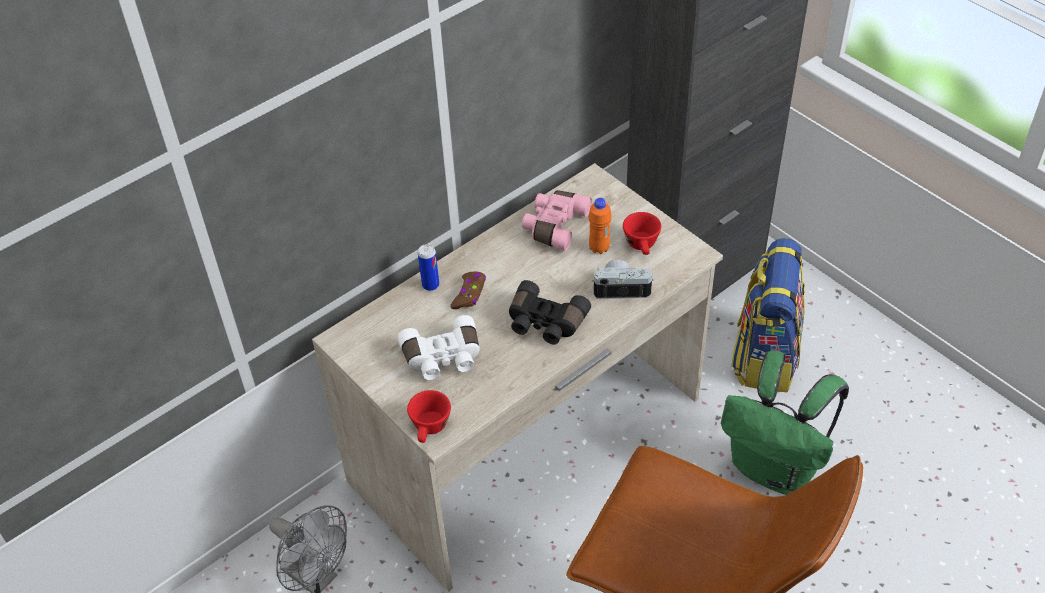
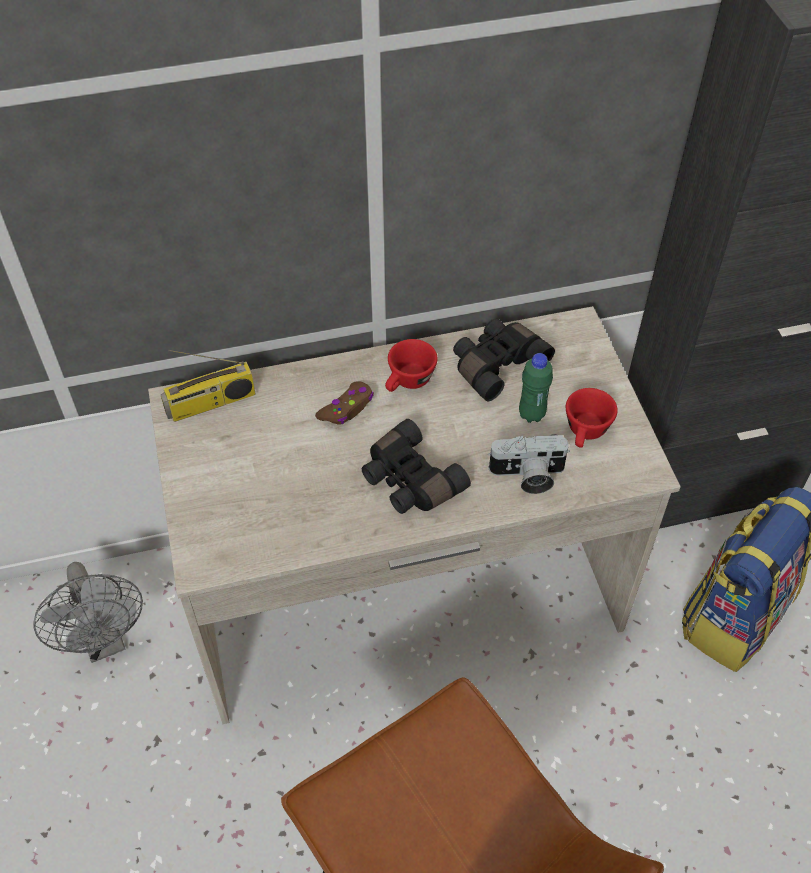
camera: 25 degrees right, 5 degrees up
white binoculars [398,315,480,380] -> none
red cup [407,390,451,443] -> red cup moved to [385,339,437,392]
can [418,244,439,291] -> none
pink binoculars [522,190,592,251] -> black binoculars [453,318,555,401]
orange bottle [589,198,612,254] -> green bottle [519,353,553,423]
camera [592,260,654,299] -> camera turned 150 degrees clockwise [487,434,570,494]
green backpack [721,350,849,495] -> none
none -> radio [161,350,256,422]

